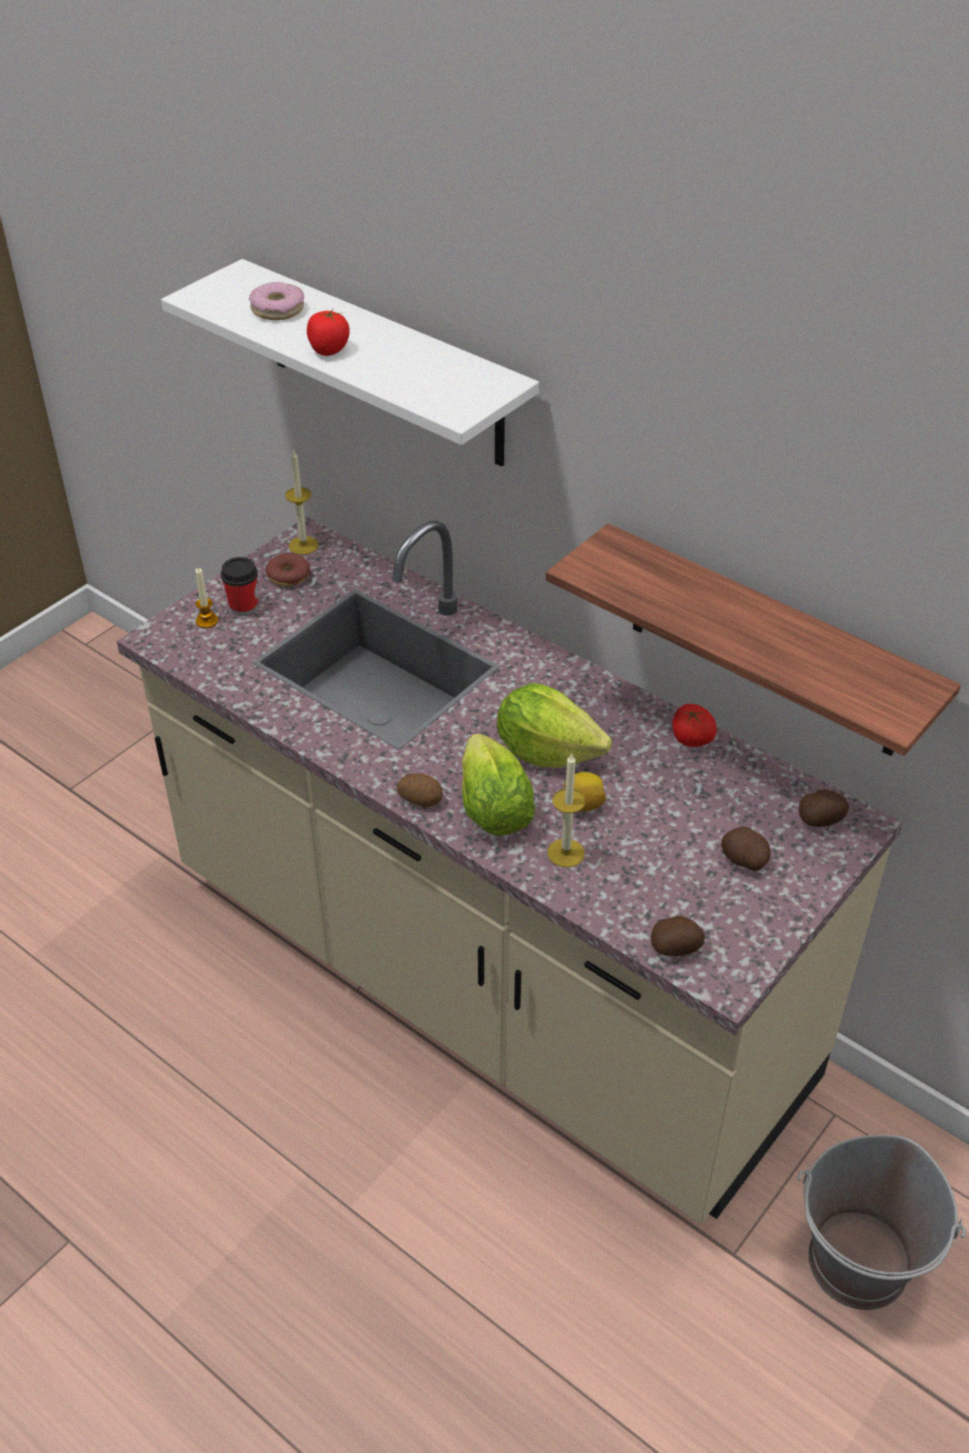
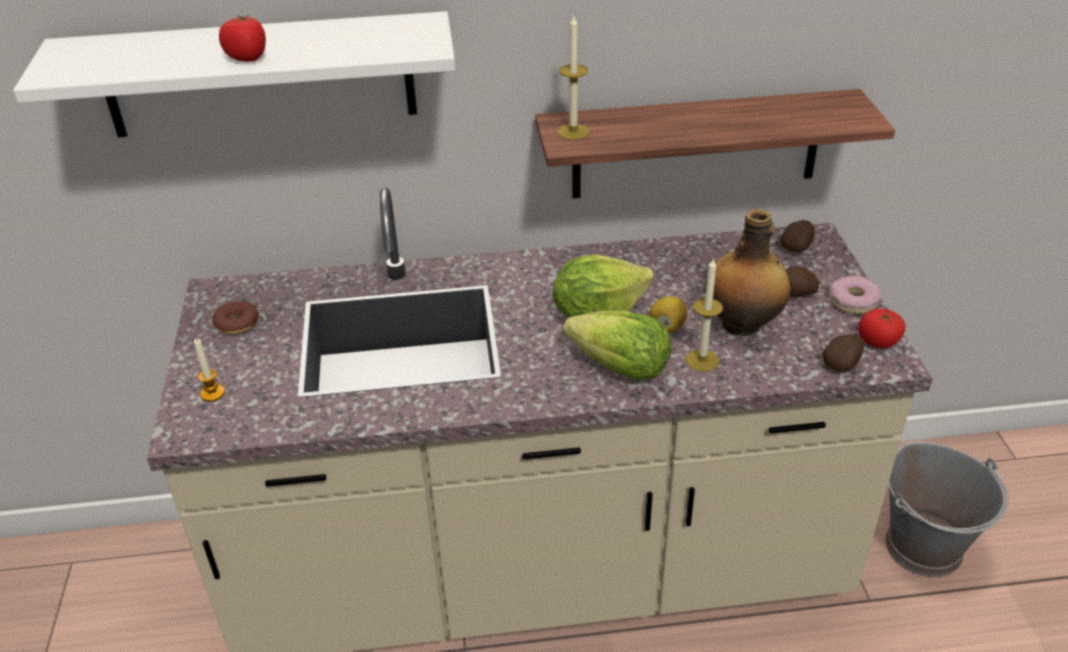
camera: 45 degrees left, 5 degrees down
cup [221,557,258,616] -> none
donut [249,282,304,320] -> donut moved to [829,276,881,314]
candle [285,449,319,555] -> candle moved to [557,16,590,140]
potato [397,774,443,807] -> none
tomato [672,704,717,747] -> tomato moved to [858,309,905,348]
none -> bottle [705,209,791,336]

